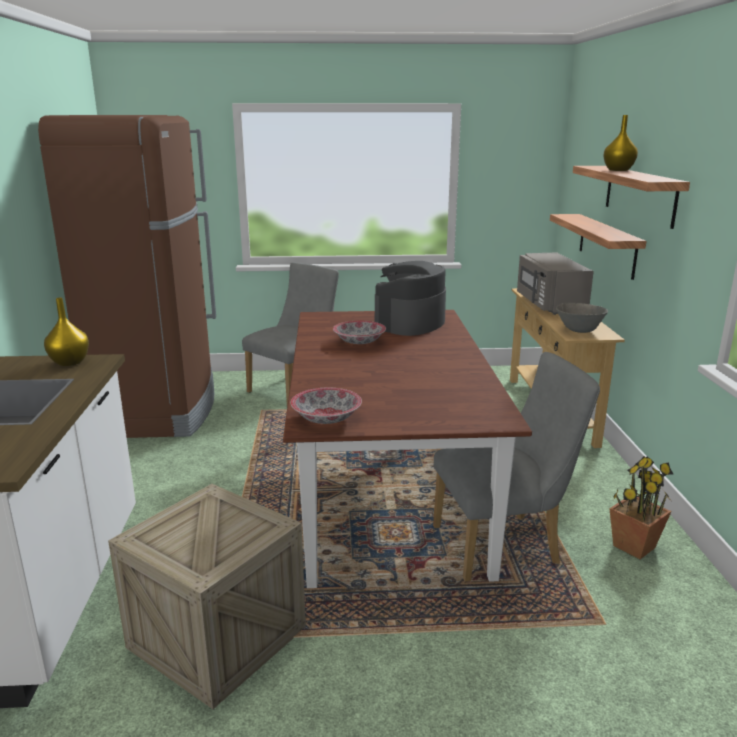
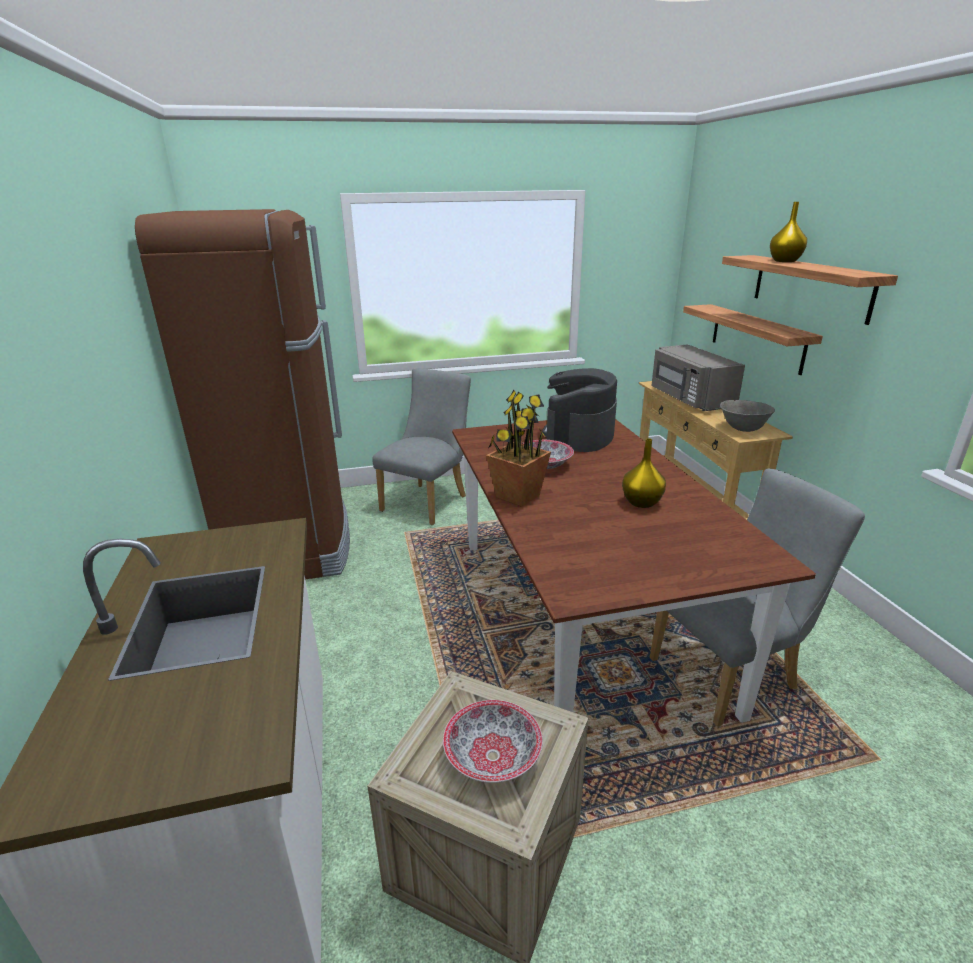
camera: 10 degrees left, 5 degrees up
yellow vase [44,297,89,366] -> yellow vase moved to [622,438,666,508]
bowl [290,388,362,424] -> bowl moved to [443,700,543,783]
potted plant [609,456,673,559] -> potted plant moved to [486,390,551,507]

